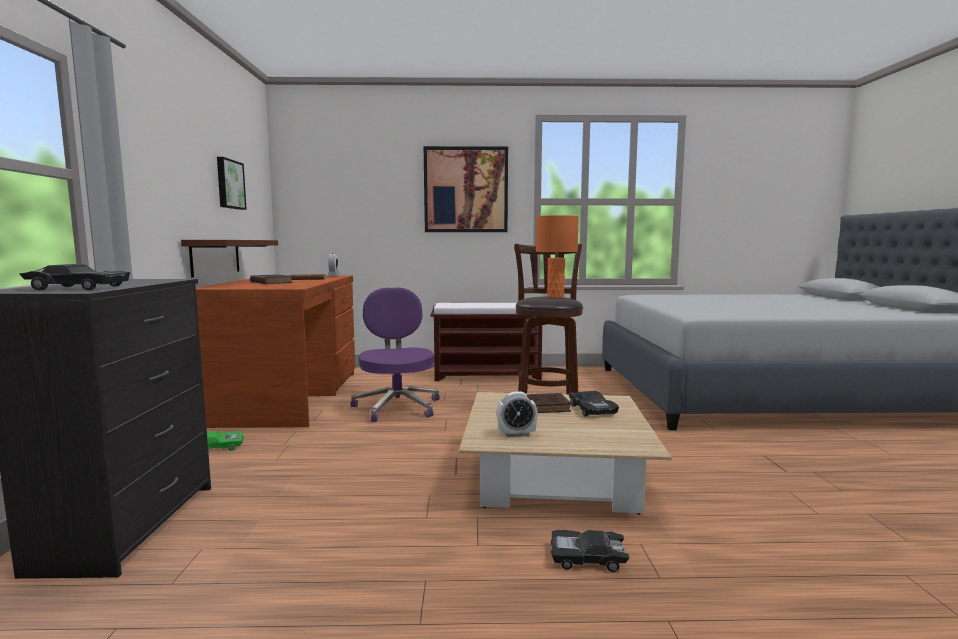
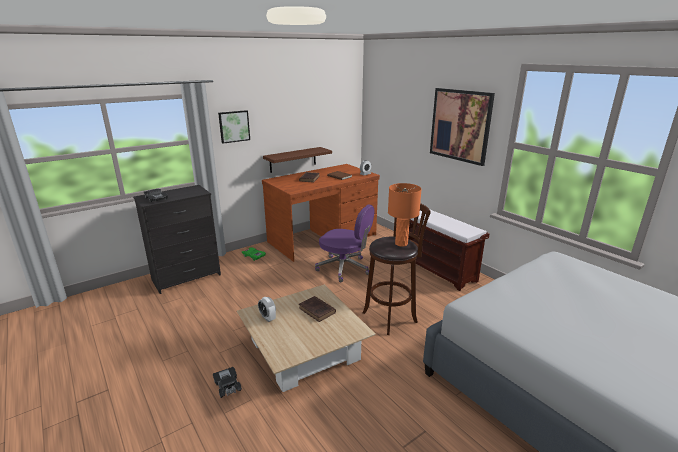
camera: 55 degrees right, 15 degrees up
picture [217,157,247,210] -> picture moved to [218,110,250,144]
purple office chair [350,287,440,422] -> purple office chair turned 75 degrees clockwise [315,204,374,282]
black toy car [568,391,619,416] -> none

